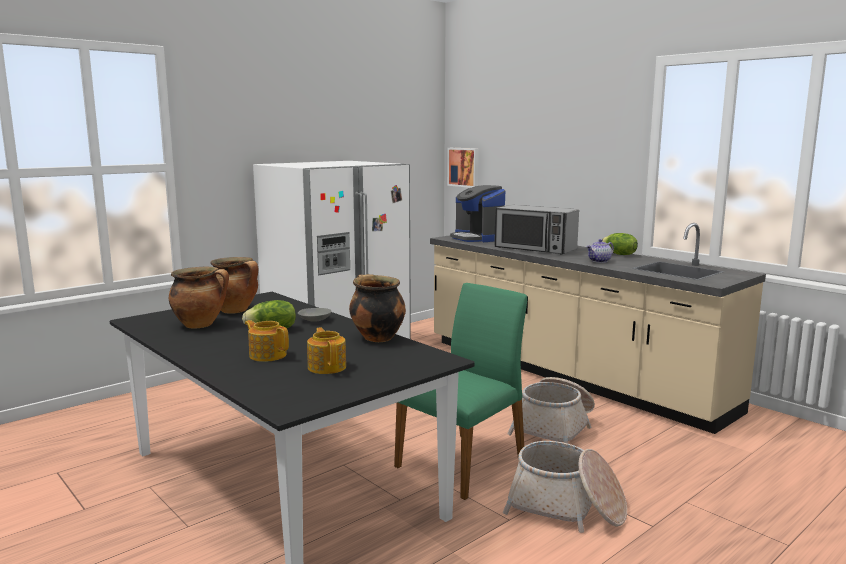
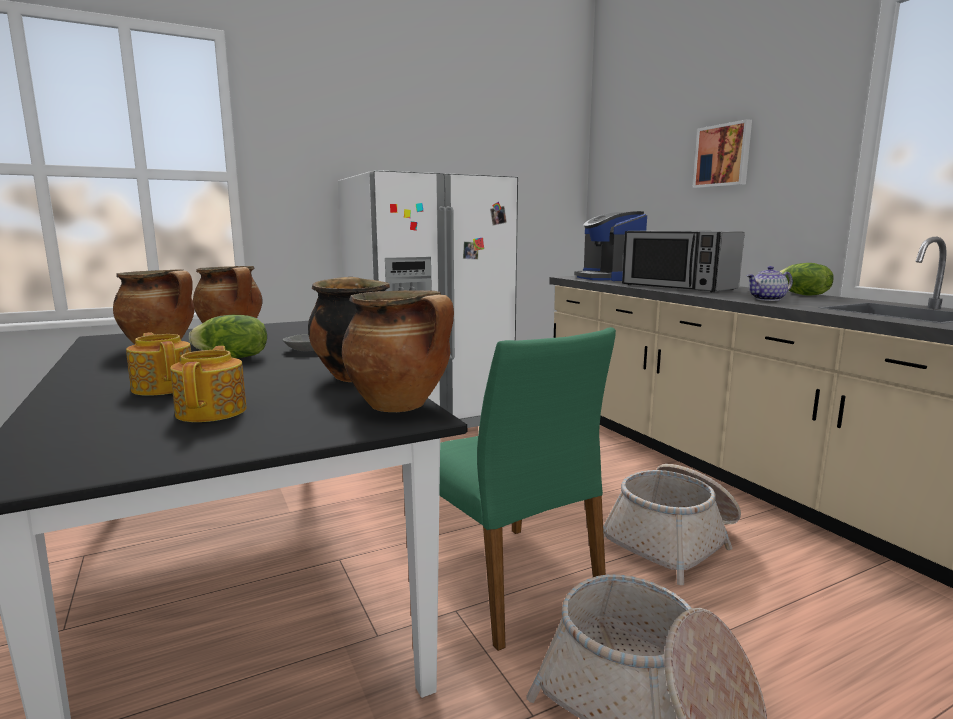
camera: 15 degrees right, 0 degrees up
green chair [394,283,527,500] -> green chair turned 90 degrees clockwise [439,327,616,651]
picture [447,148,479,188] -> picture moved to [693,119,752,188]
none -> cooking pot [342,290,454,412]

